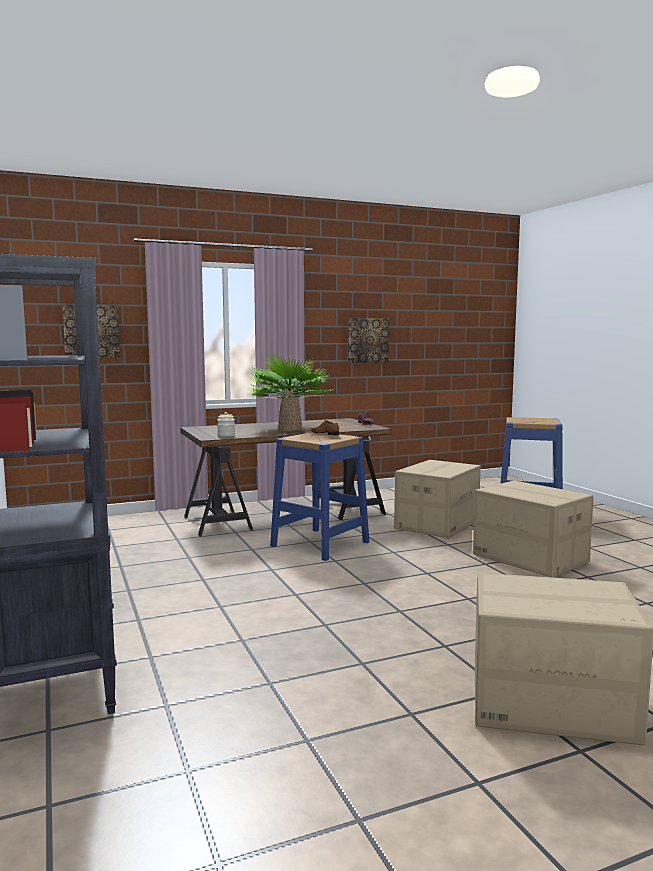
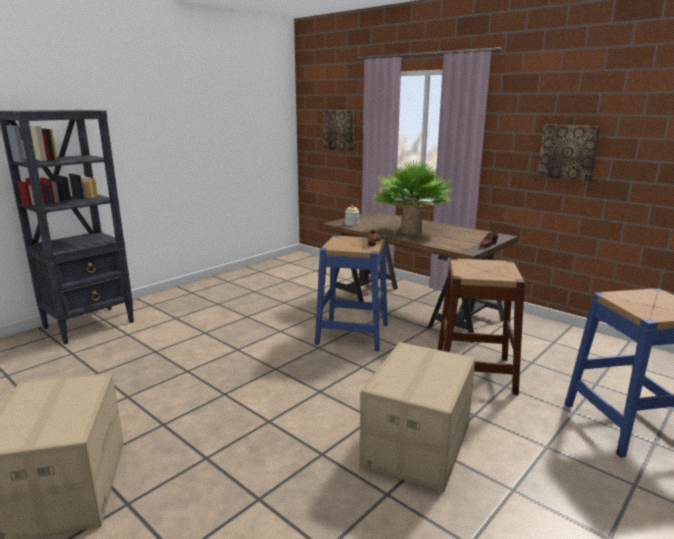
camera: 65 degrees right, 10 degrees up
cardboard box [394,460,481,538] -> brown stool [437,258,525,395]

